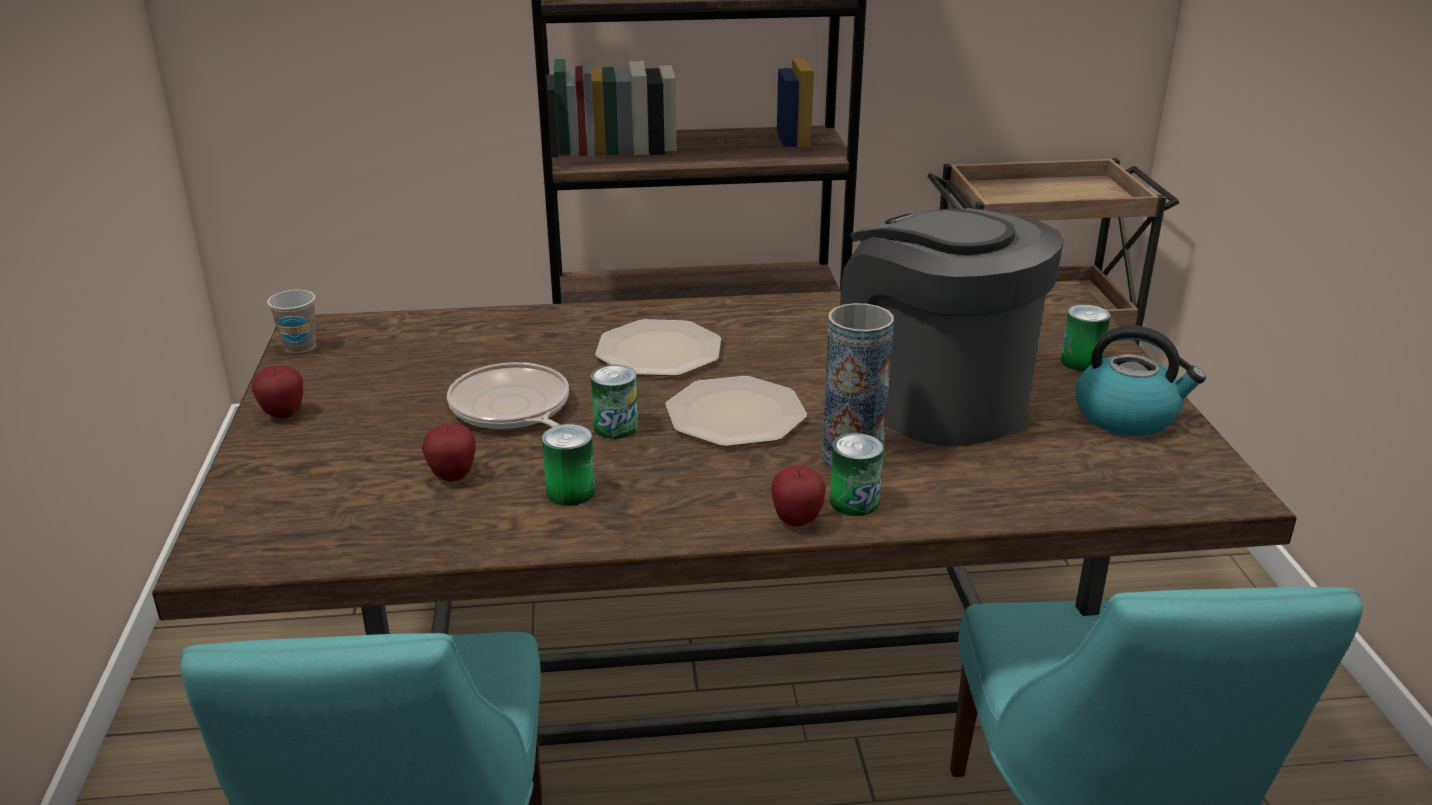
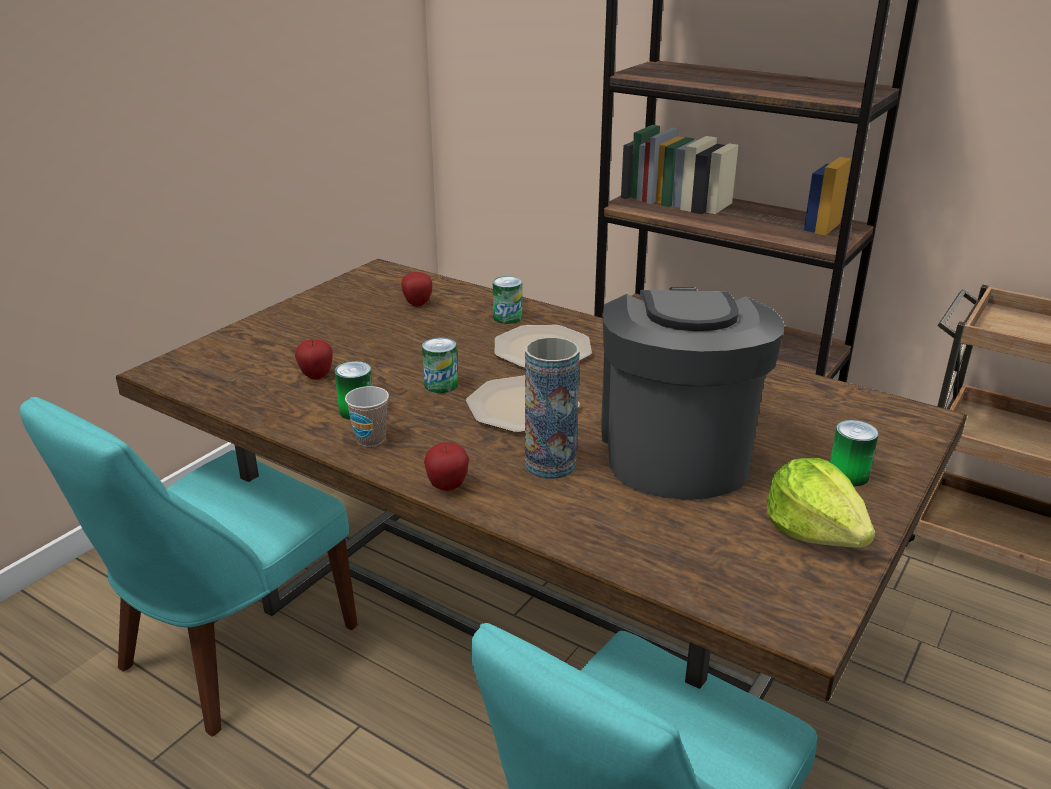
camera: 40 degrees right, 0 degrees up
apple [252,366,303,419] -> apple moved to [401,272,432,307]
cup [267,290,316,353] -> cup moved to [345,386,389,447]
frying pan [447,362,569,430] -> none
can [830,433,883,516] -> can moved to [493,276,522,324]
kettle [1076,325,1206,436] -> lettuce [766,458,875,548]

